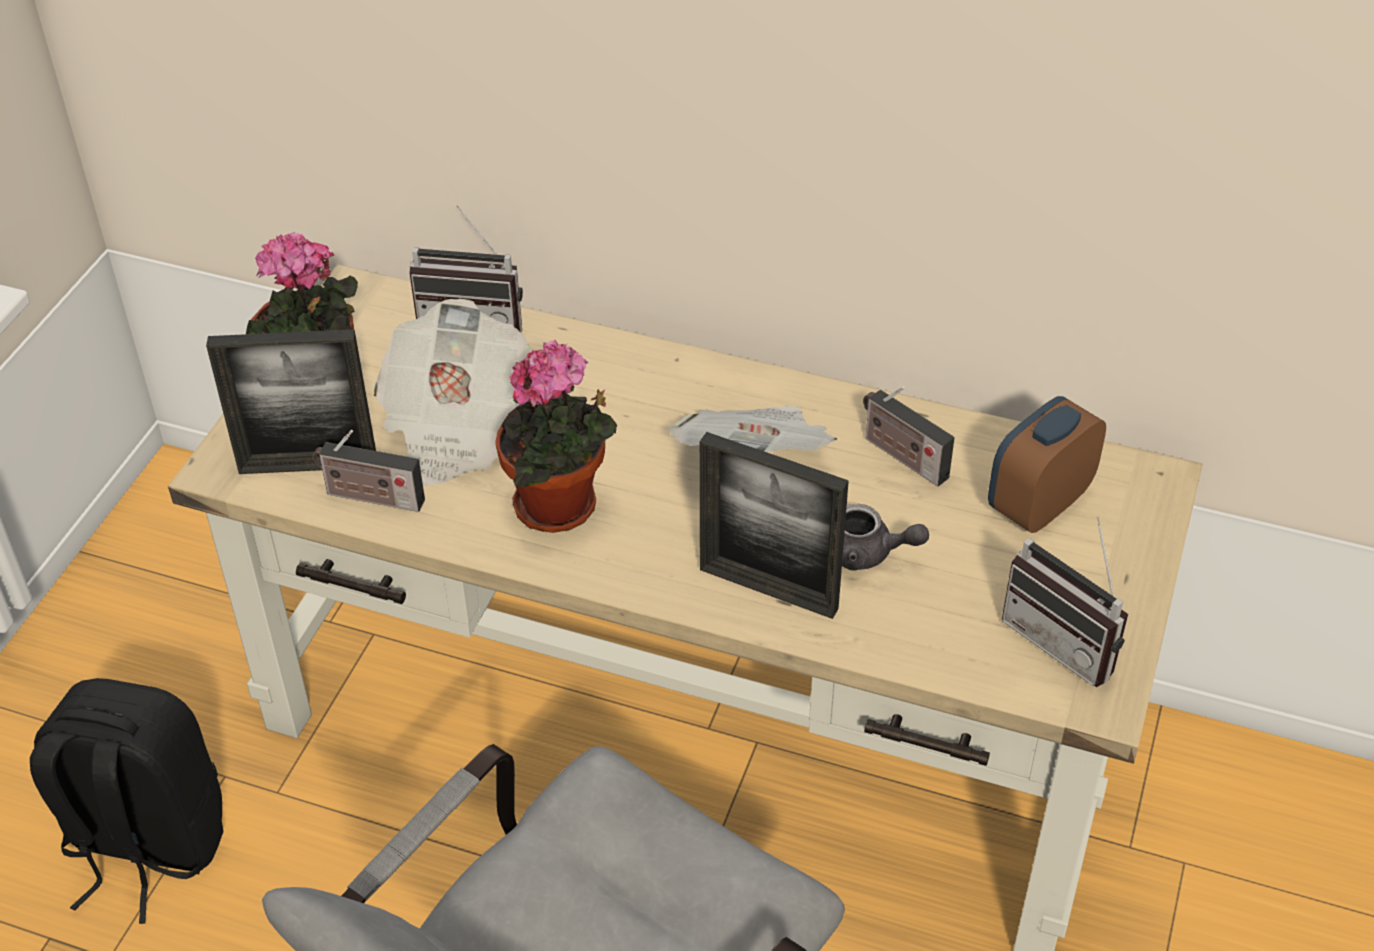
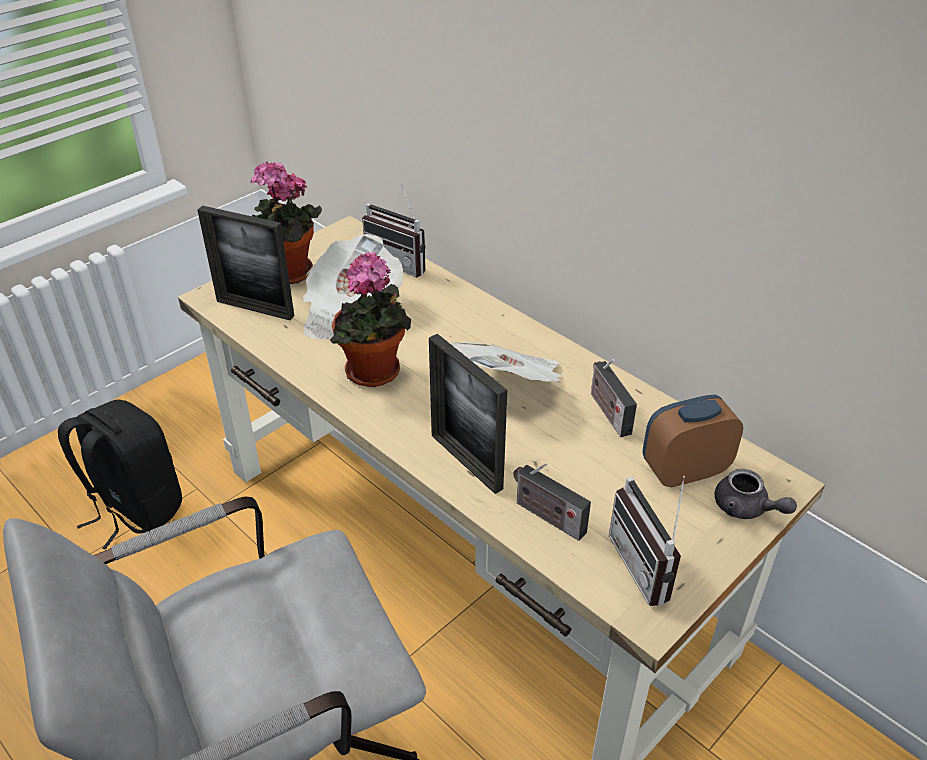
camera: 25 degrees right, 5 degrees down
radio [313,430,425,512] -> radio moved to [513,463,591,541]
grey teapot [842,504,929,571] -> grey teapot moved to [715,469,797,519]

